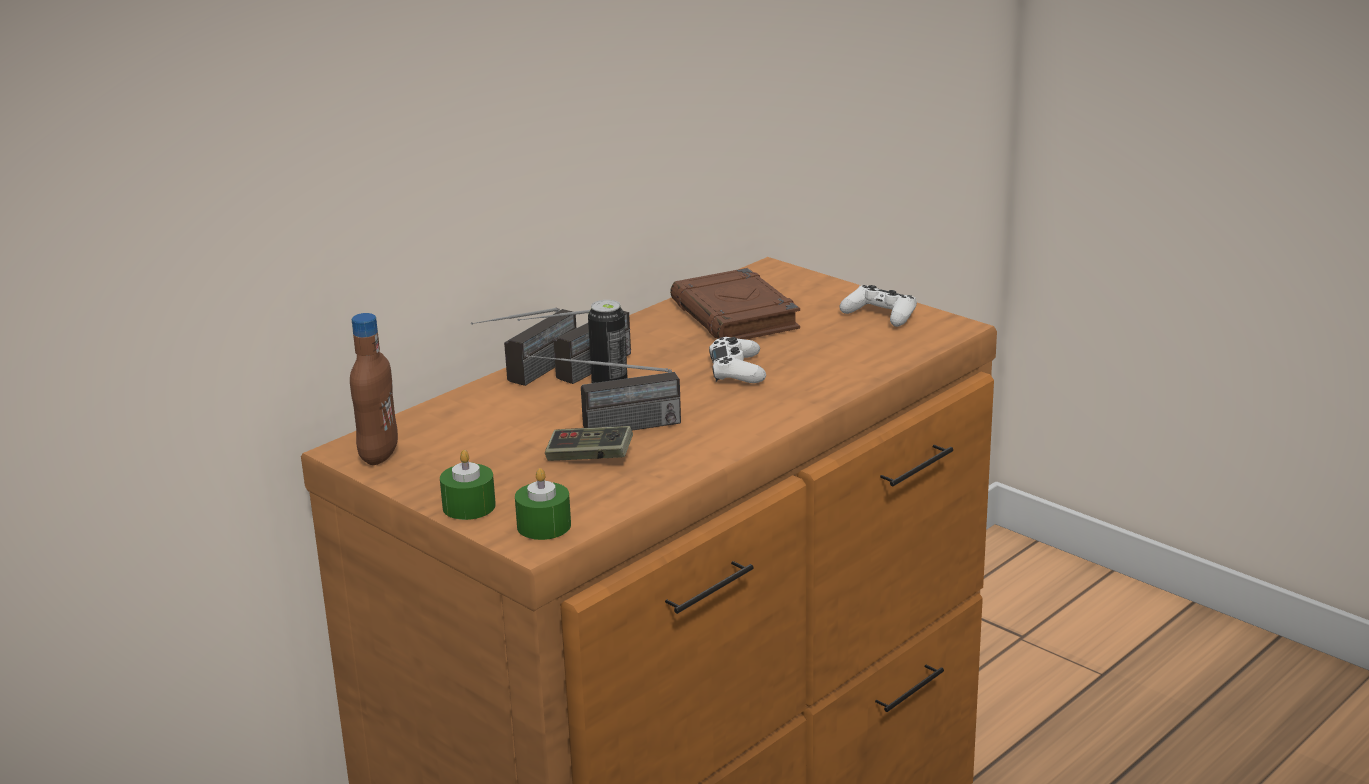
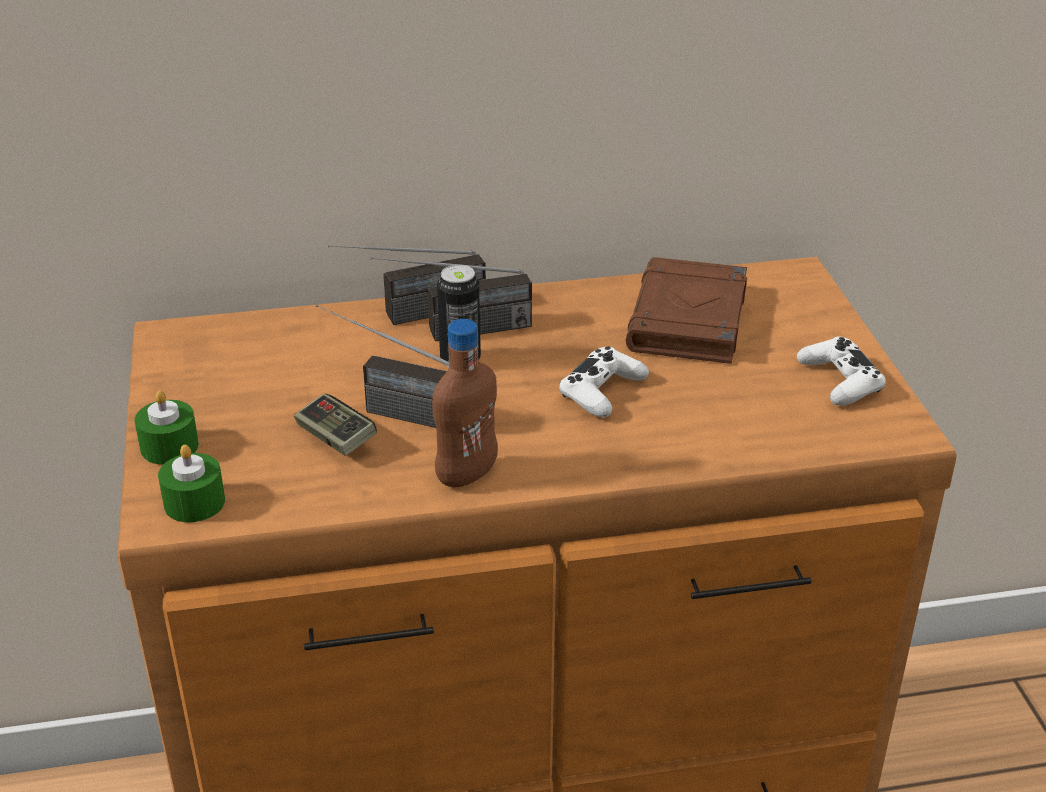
camera: 35 degrees right, 10 degrees up
brown bottle [350,313,398,465] -> brown bottle moved to [432,319,498,487]

